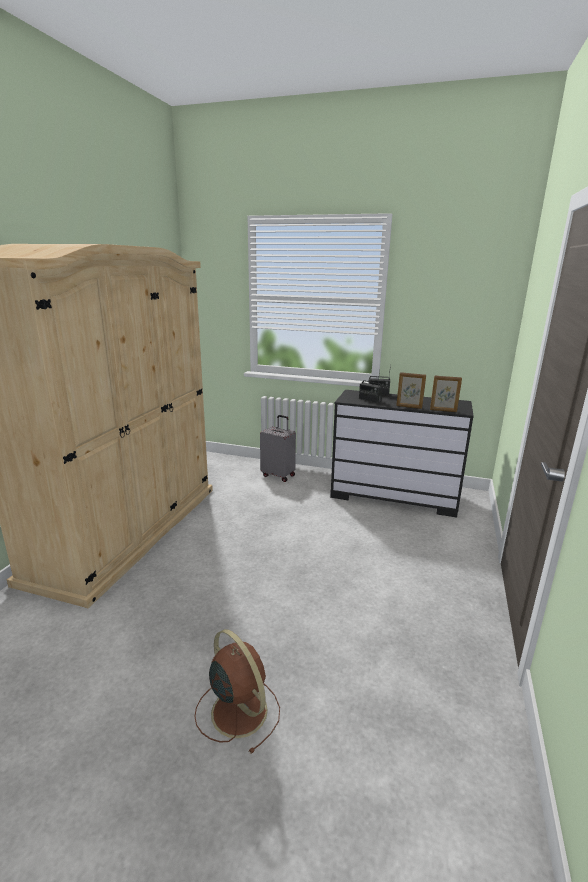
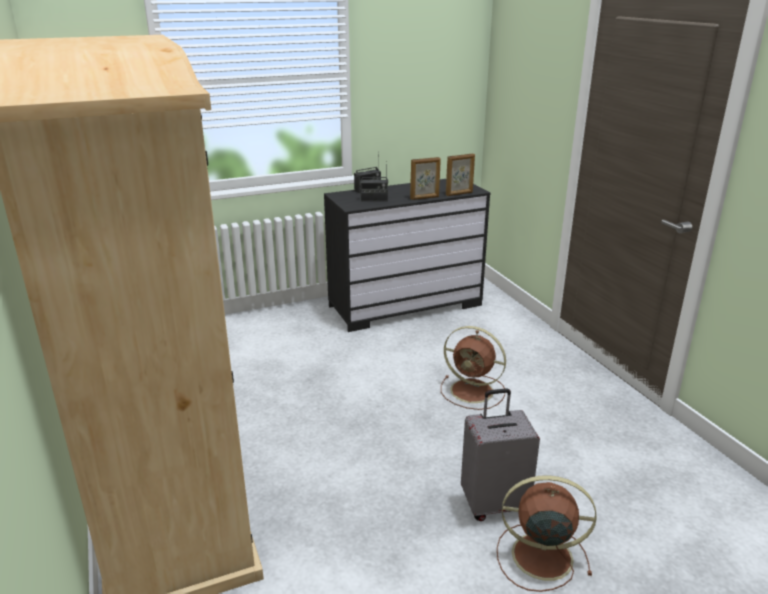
camera: 40 degrees left, 5 degrees up
grey suitcase [260,415,296,482] -> grey suitcase moved to [461,388,540,521]
none -> brown fan [441,326,506,410]

